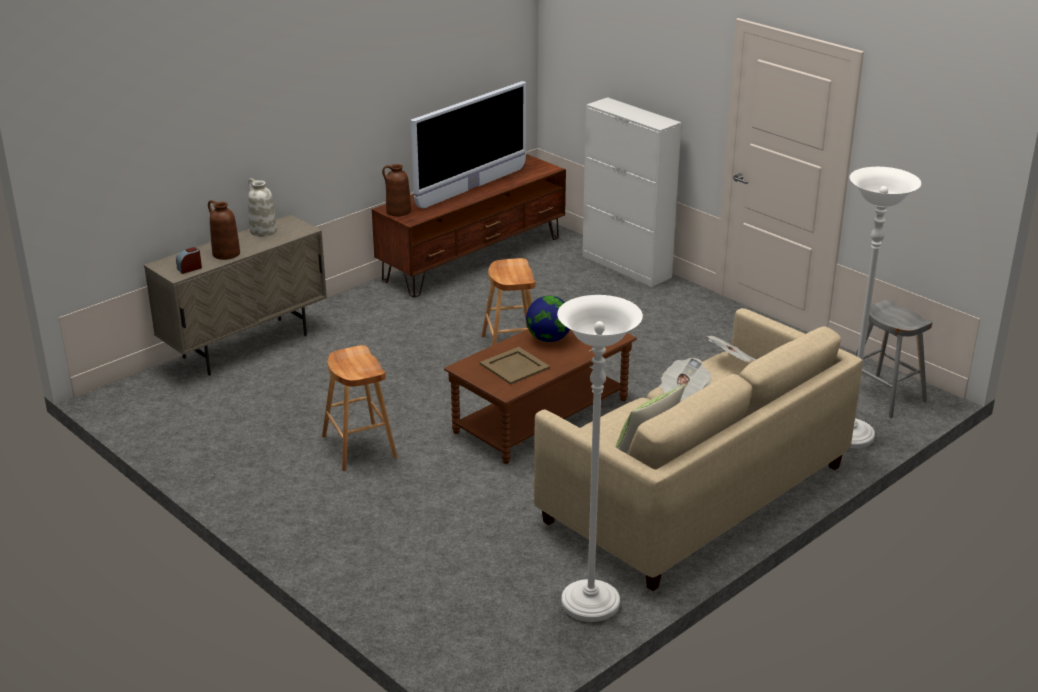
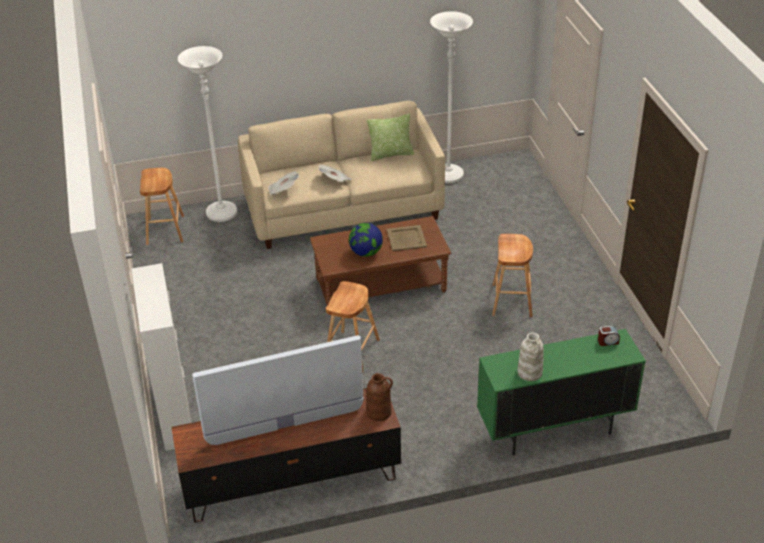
camera: 150 degrees left, 10 degrees up
beige cabinet [144,215,327,376] -> green cabinet [477,329,646,456]
brown vase [208,200,240,260] -> none
grey stool [855,300,933,418] -> brown stool [140,168,184,245]

